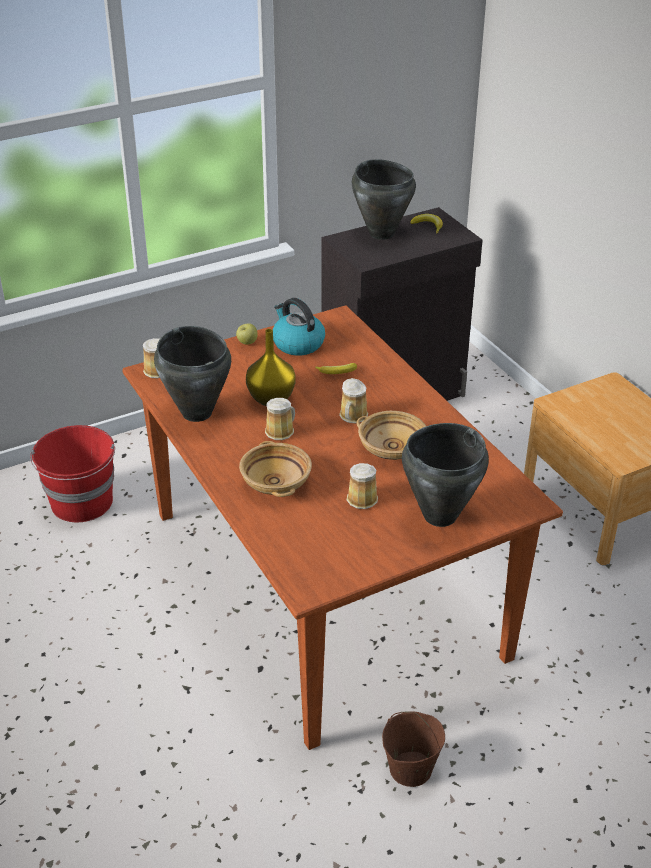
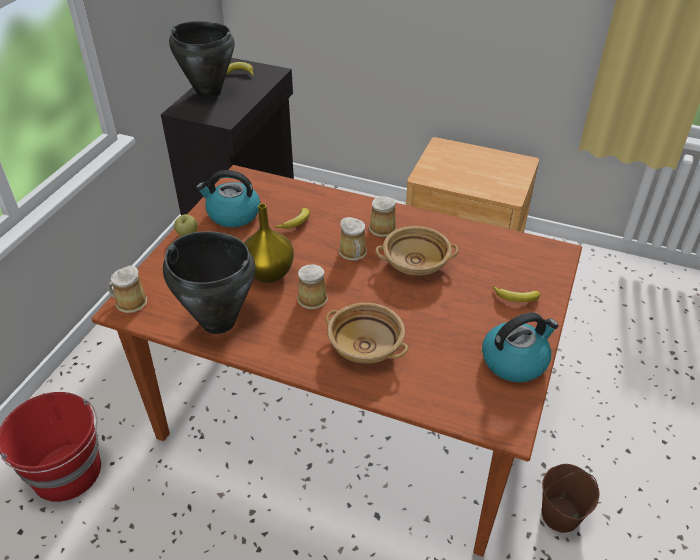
camera: 40 degrees left, 5 degrees up
mug [347,463,378,509] -> mug moved to [369,196,396,237]
black cooking pot [402,423,489,527] -> banana [493,286,540,302]
none -> kettle [482,312,559,382]

